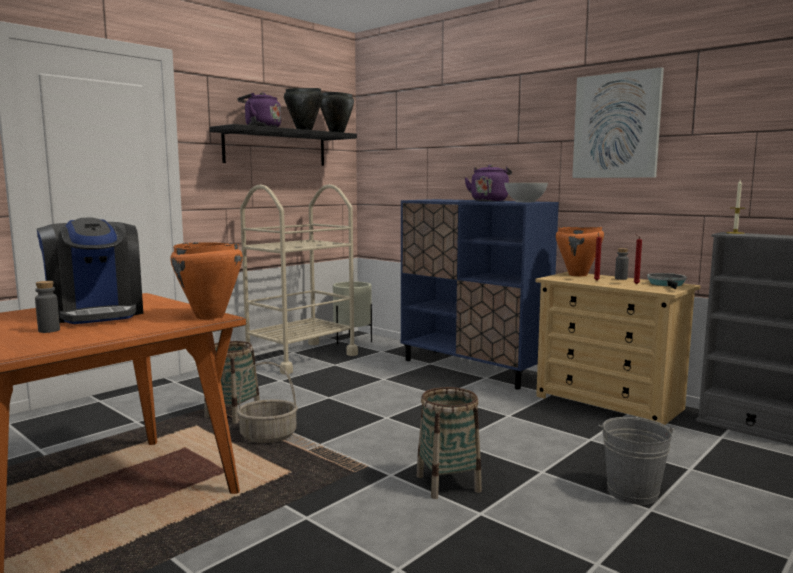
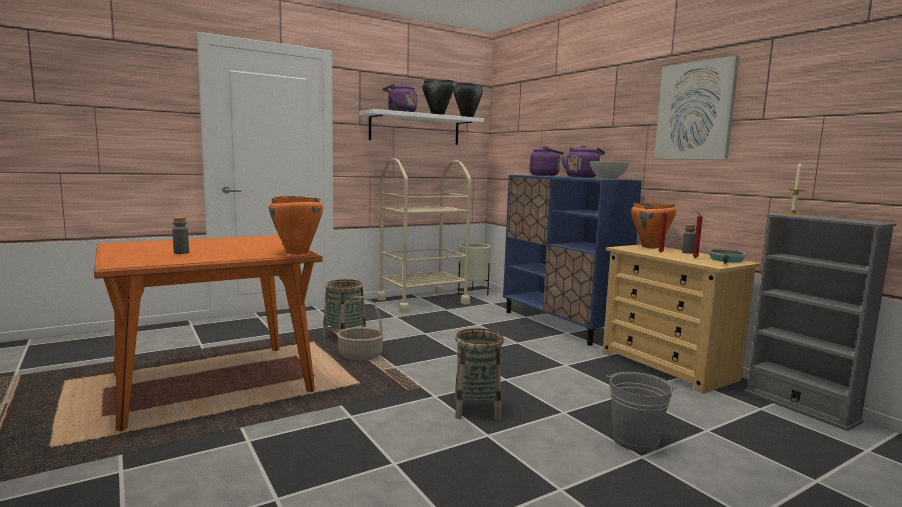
camera: 15 degrees right, 0 degrees up
coffee machine [37,218,143,324] -> none
black shelf [209,124,357,166] -> white shelf [359,109,484,145]
none -> purple kettle [529,146,564,176]

